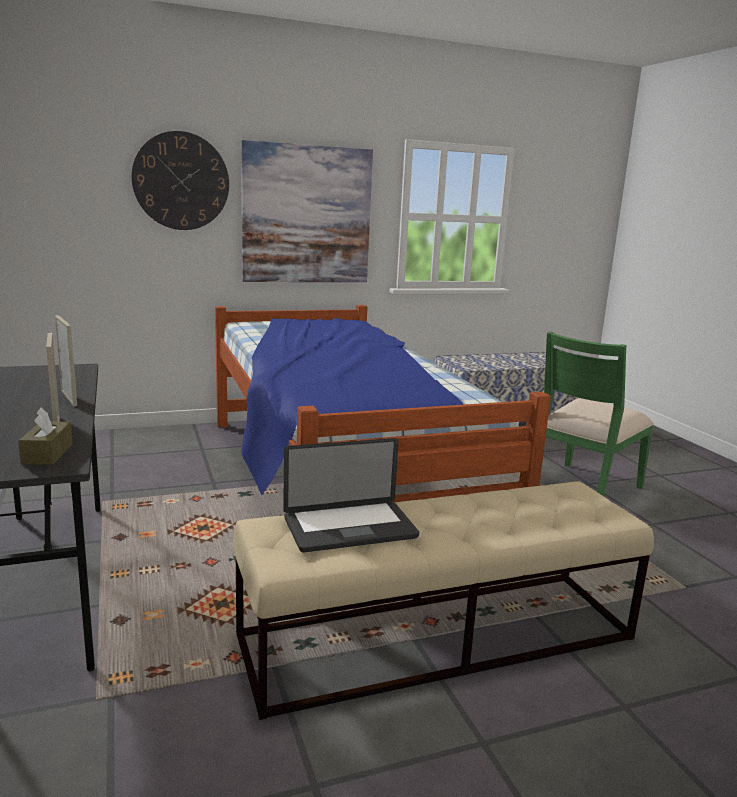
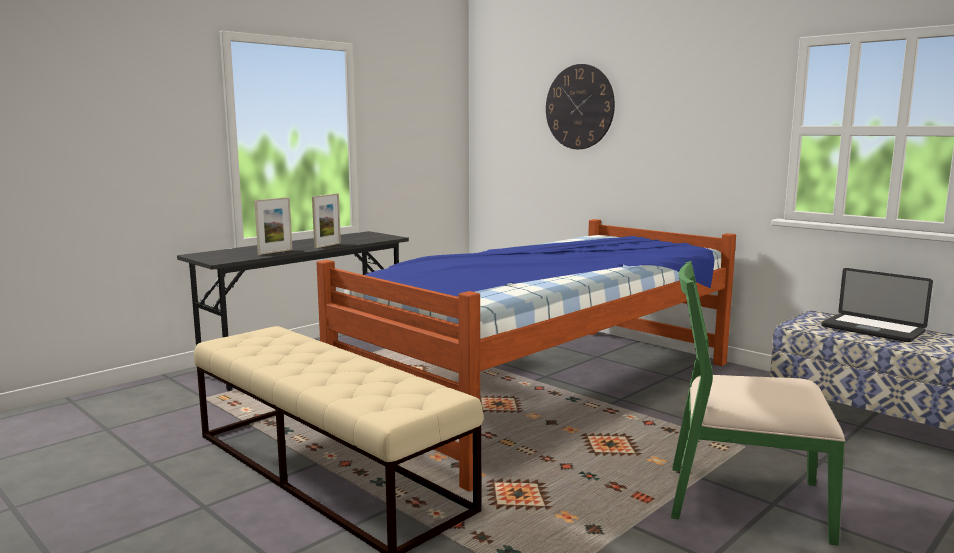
camera: 65 degrees right, 5 degrees down
brown tissue box [18,407,73,465] -> none
picture [241,140,373,282] -> none
laptop [283,438,419,552] -> laptop moved to [821,268,933,342]

